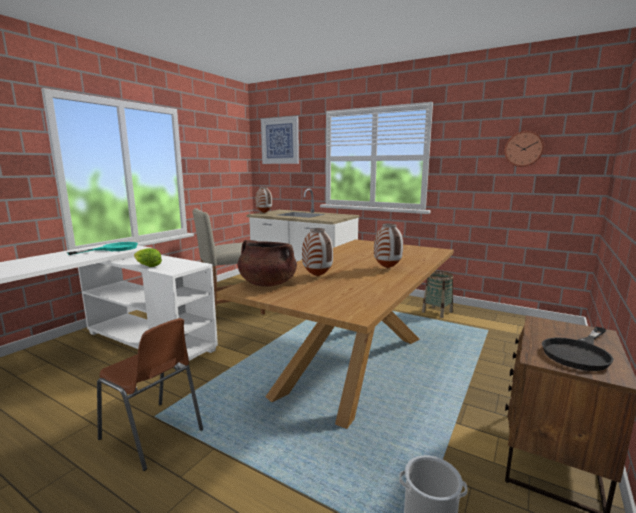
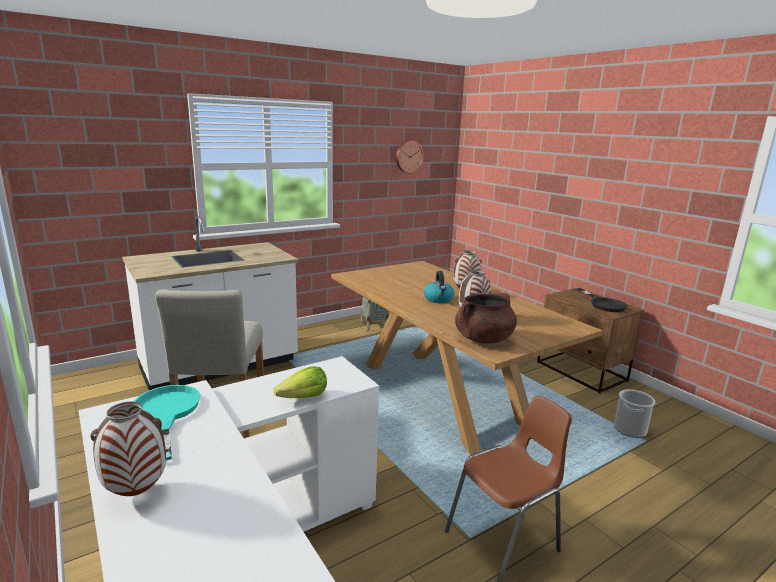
camera: 65 degrees left, 5 degrees up
vase [255,187,272,213] -> vase moved to [90,402,166,496]
picture [261,116,299,164] -> none
none -> kettle [424,271,455,303]

